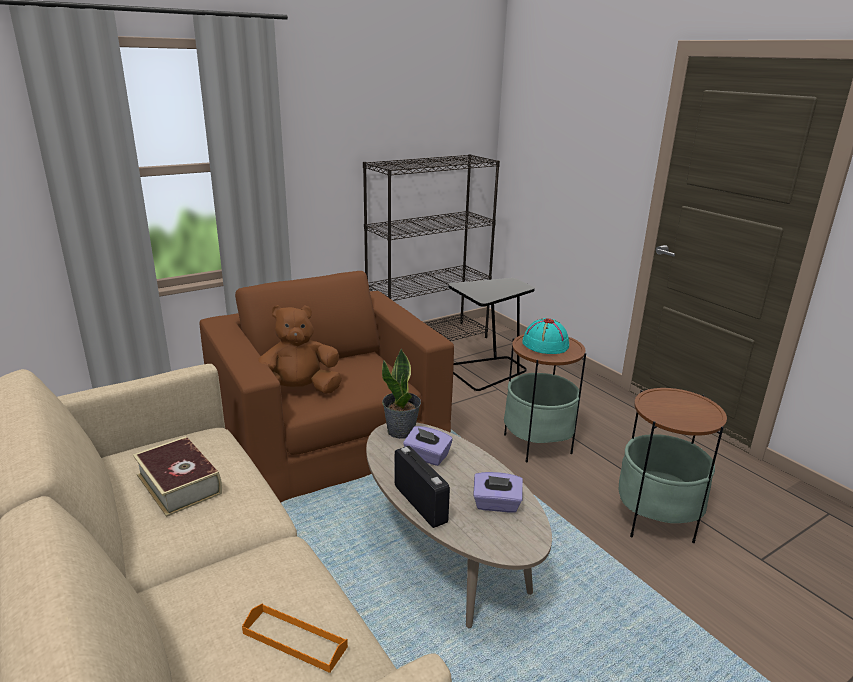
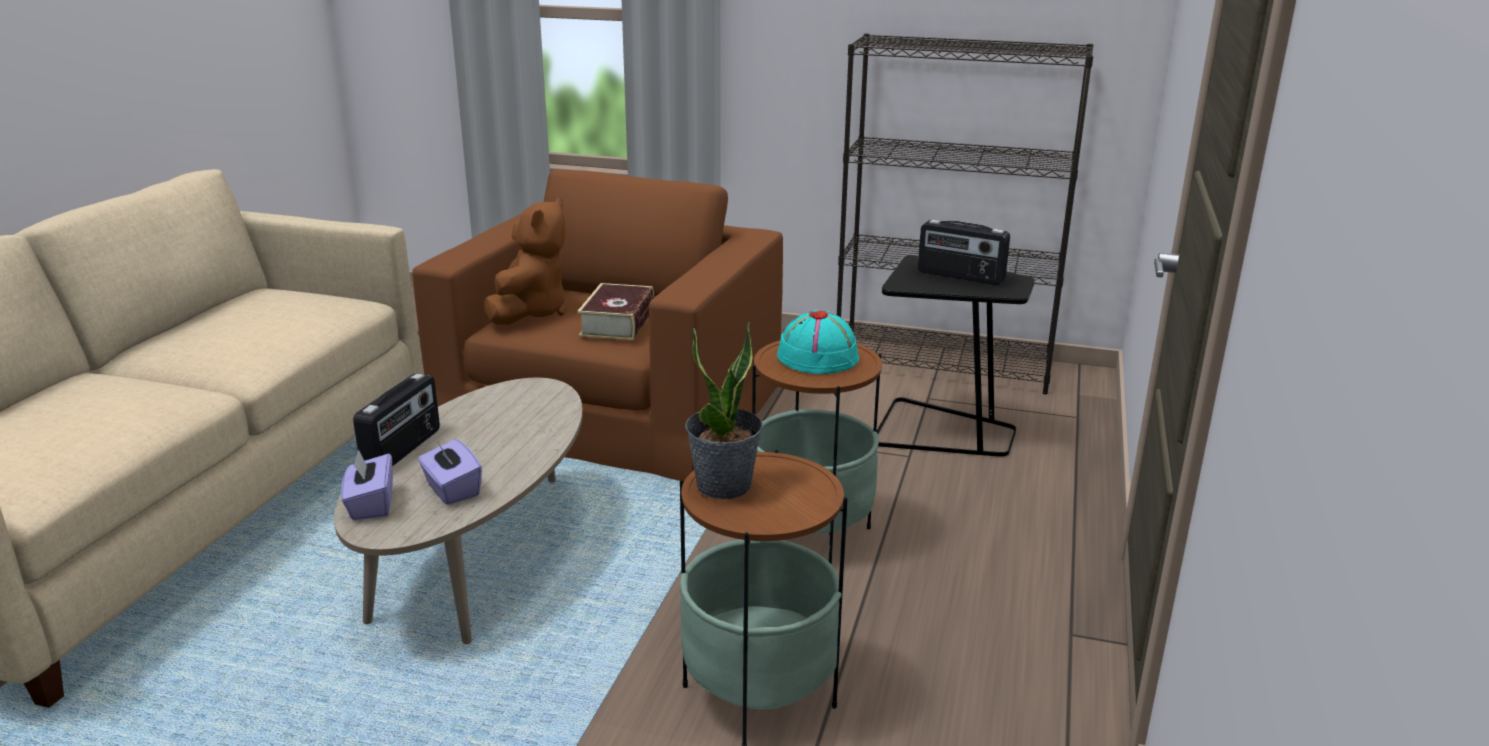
camera: 50 degrees right, 0 degrees up
book [133,436,222,517] -> book moved to [577,283,654,340]
orange tray [242,603,348,673] -> none
brown plush toy [258,305,342,394] -> brown plush toy turned 75 degrees clockwise [484,198,566,325]
potted plant [382,348,421,439] -> potted plant moved to [685,322,763,499]
purple tissue box [403,426,453,466] -> purple tissue box moved to [341,450,393,520]
none -> radio [918,220,1010,285]

